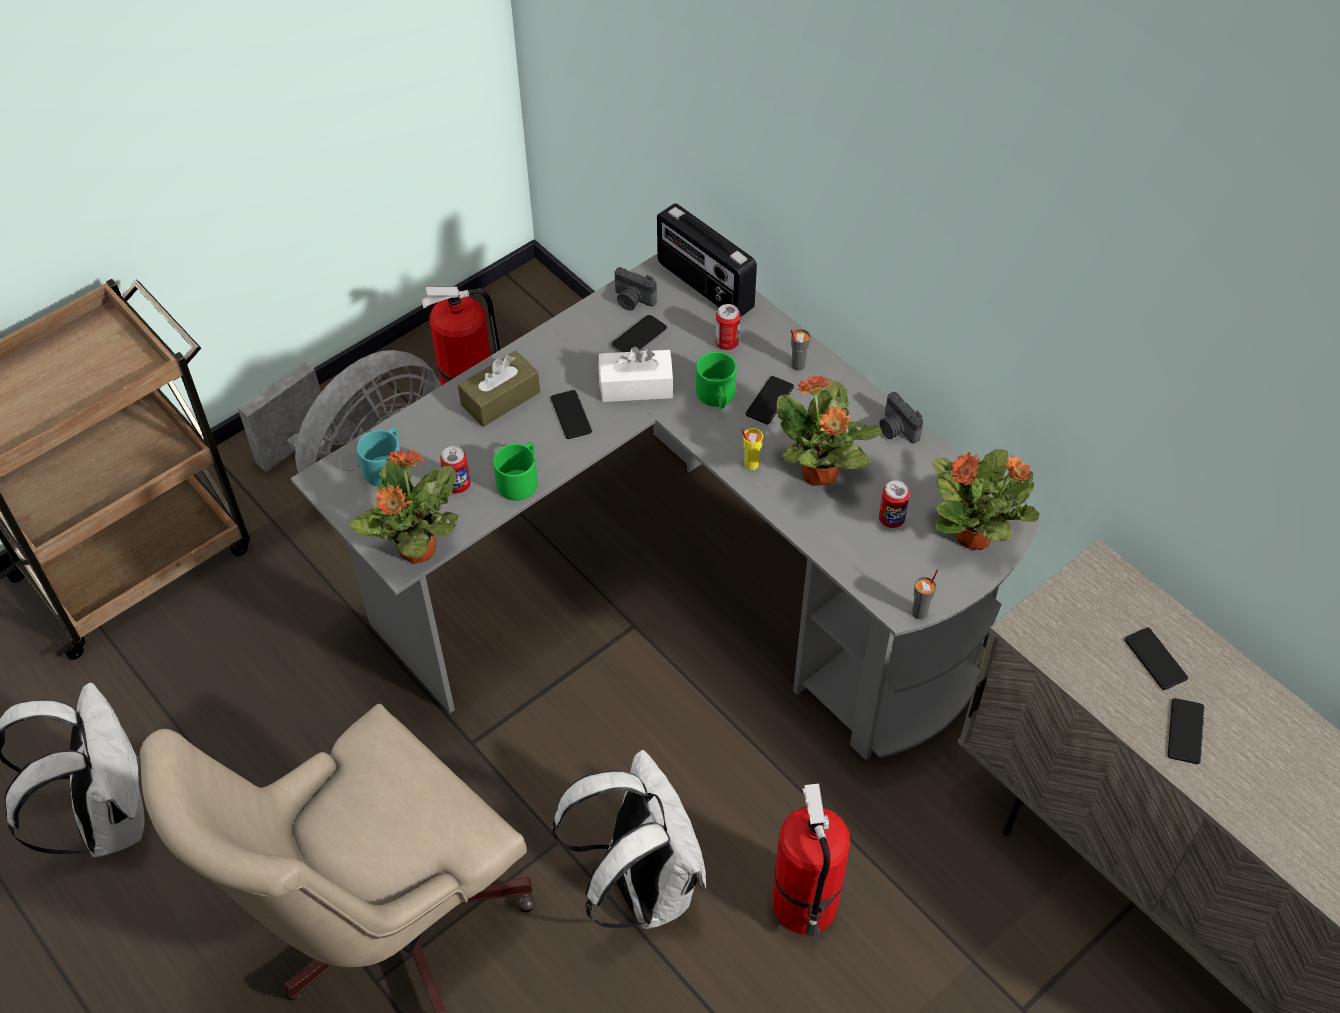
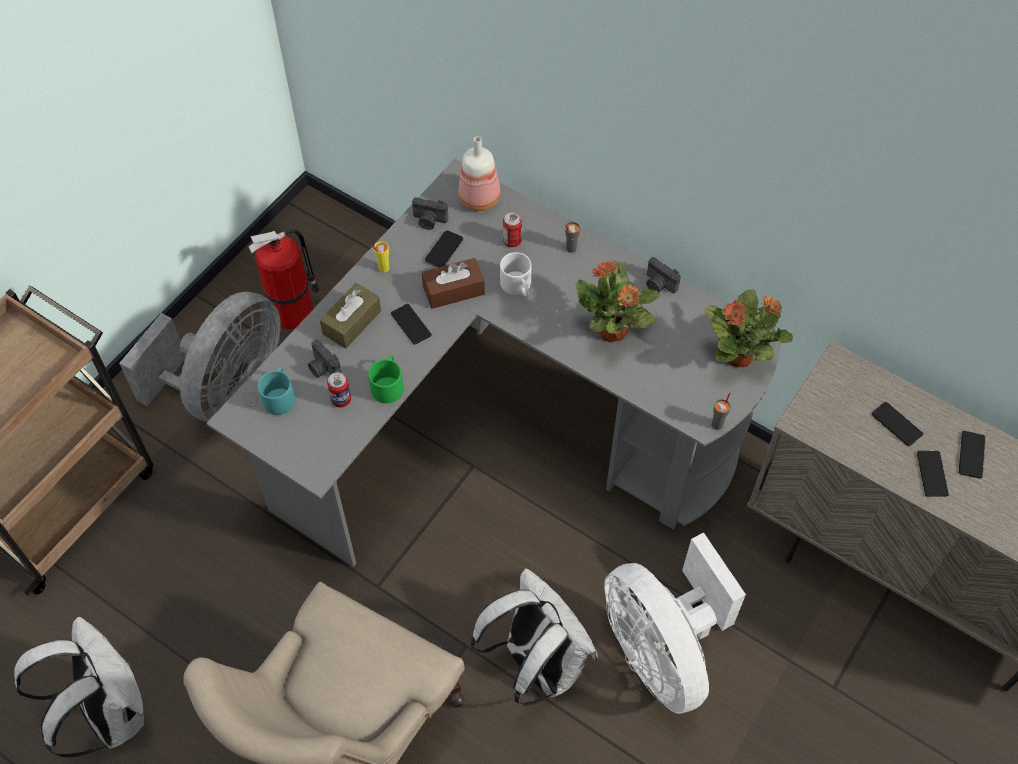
camera: 15 degrees left, 5 degrees up
potted plant [350,449,459,564] -> none
white tissue box [599,347,674,402] -> brown tissue box [422,258,485,309]
radio [657,203,757,317] -> bottle [458,136,501,211]
green mug [696,352,737,409] -> white mug [500,252,532,296]
yellow cup [742,428,763,470] -> yellow cup moved to [372,241,389,273]
phone [745,376,794,424] -> phone moved to [959,431,986,479]
fire extinguisher [772,783,850,937] -> white fan [604,532,746,714]
can [879,480,910,528] -> none
none -> camera [308,339,342,378]

